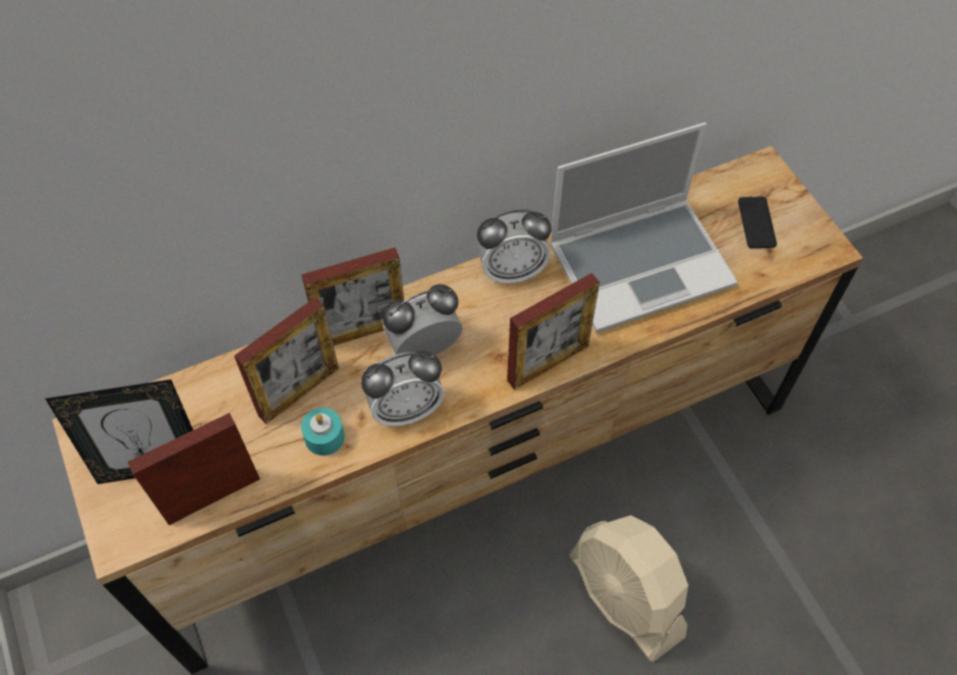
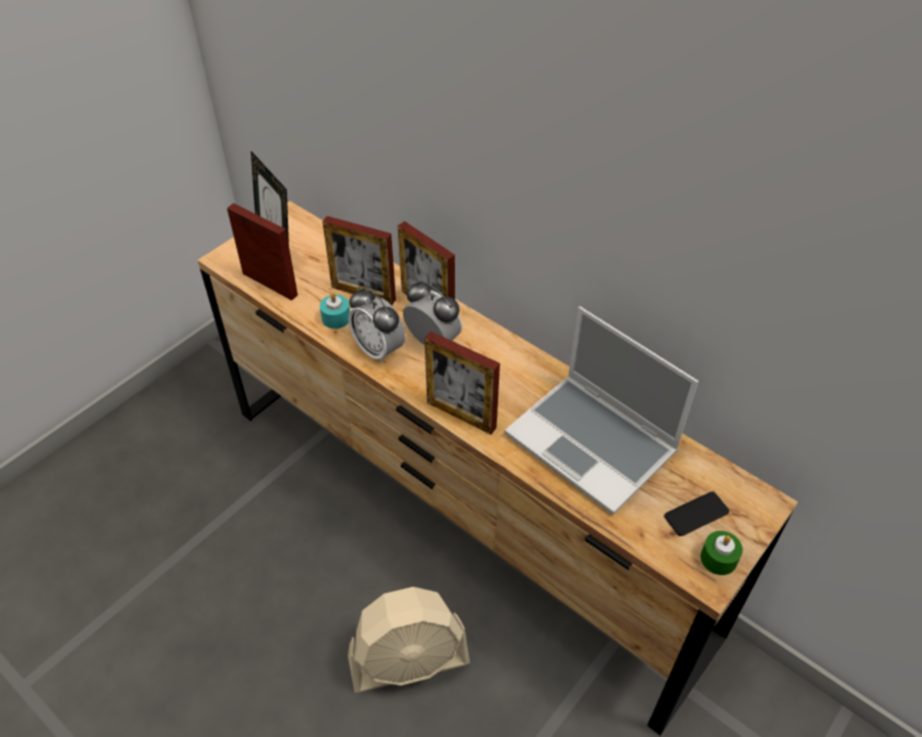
camera: 65 degrees right, 10 degrees down
alarm clock [476,209,552,284] -> none
beige fan [569,515,688,663] -> beige fan turned 135 degrees counterclockwise [348,587,470,693]
none -> green candle [700,531,743,575]

